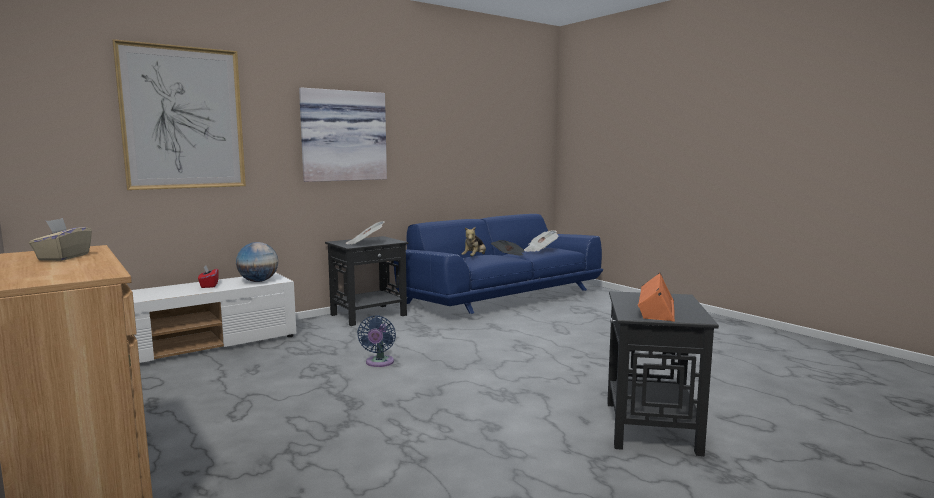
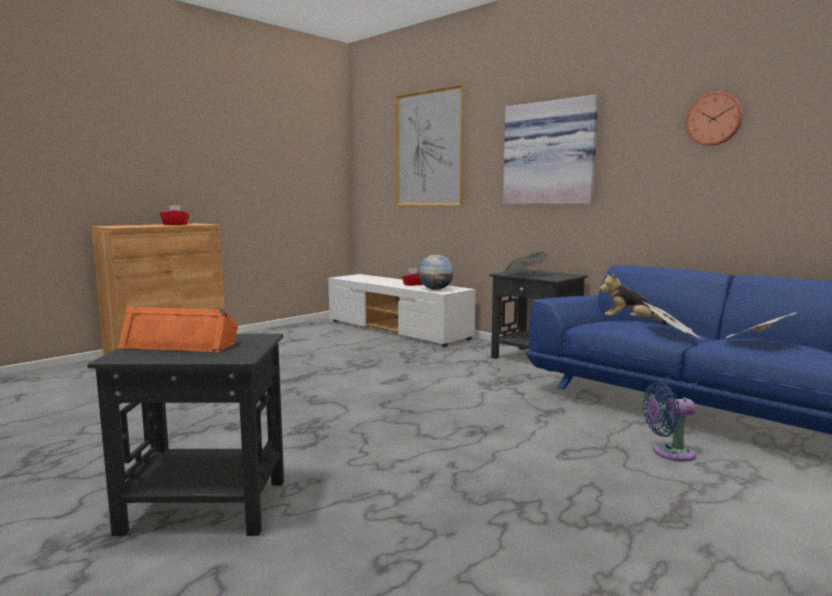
camera: 80 degrees right, 0 degrees up
beige tissue box [29,218,92,261] -> red tissue box [160,205,189,225]
blue fan [357,315,396,367] -> blue fan moved to [643,382,696,461]
none -> wall clock [686,92,743,146]

